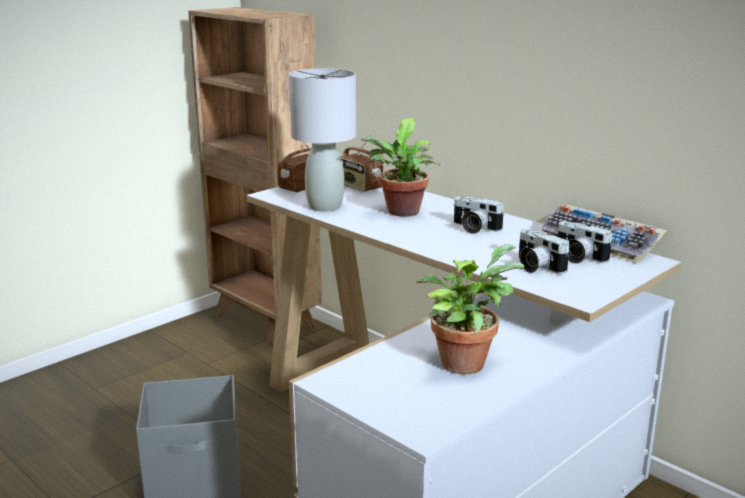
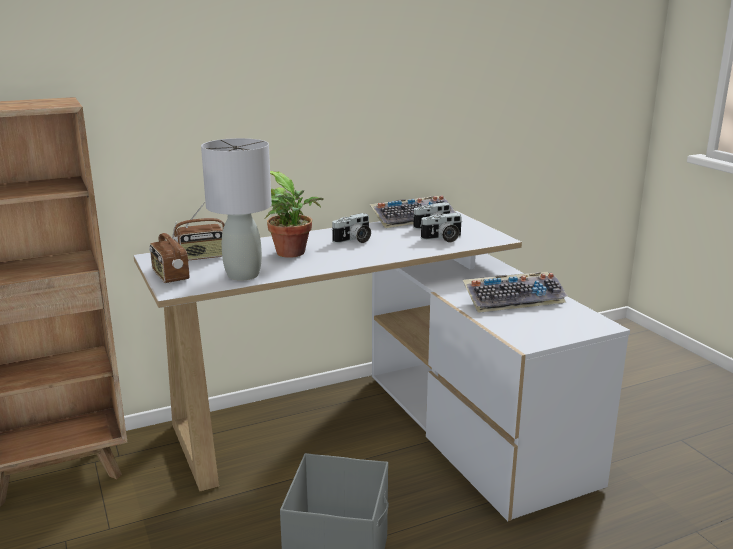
camera: 70 degrees left, 0 degrees up
potted plant [416,244,524,374] -> keyboard [463,272,568,313]

